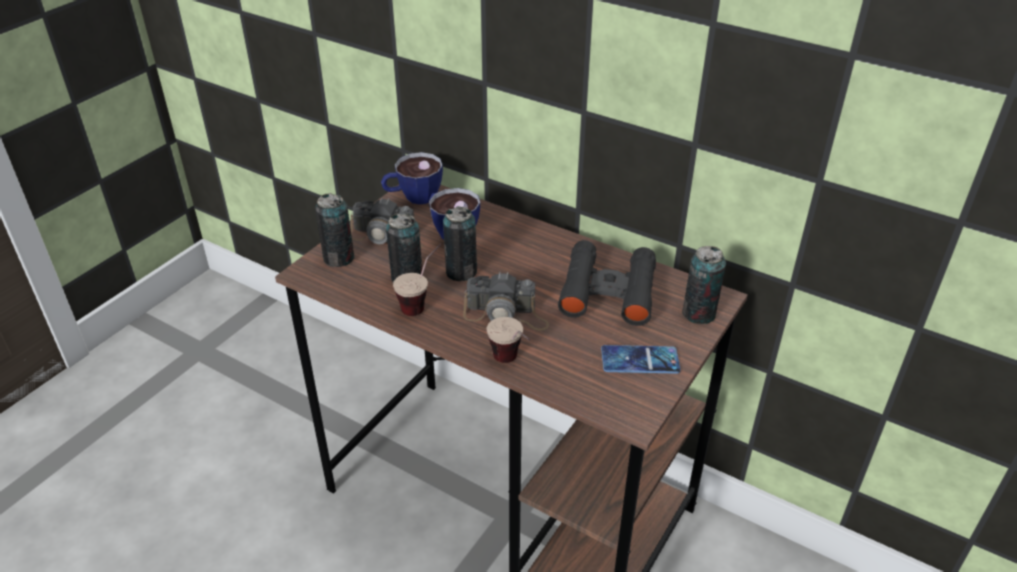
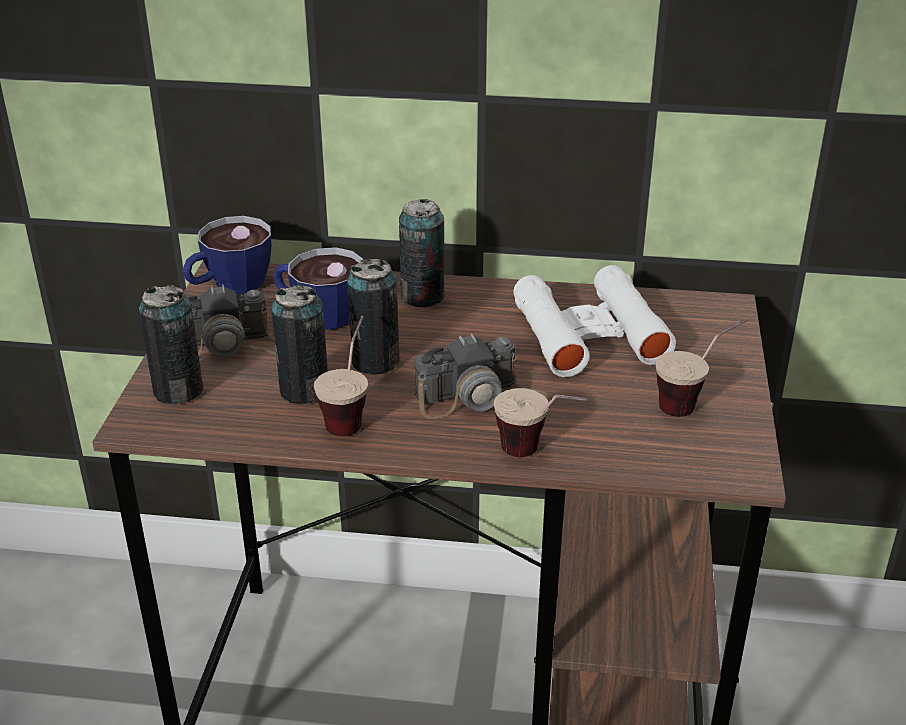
camera: 25 degrees left, 5 degrees down
black binoculars [558,240,656,326] -> white binoculars [513,265,676,377]
phone [601,345,681,374] -> cup [656,319,746,417]
can [682,246,726,324] -> can moved to [399,199,445,307]

